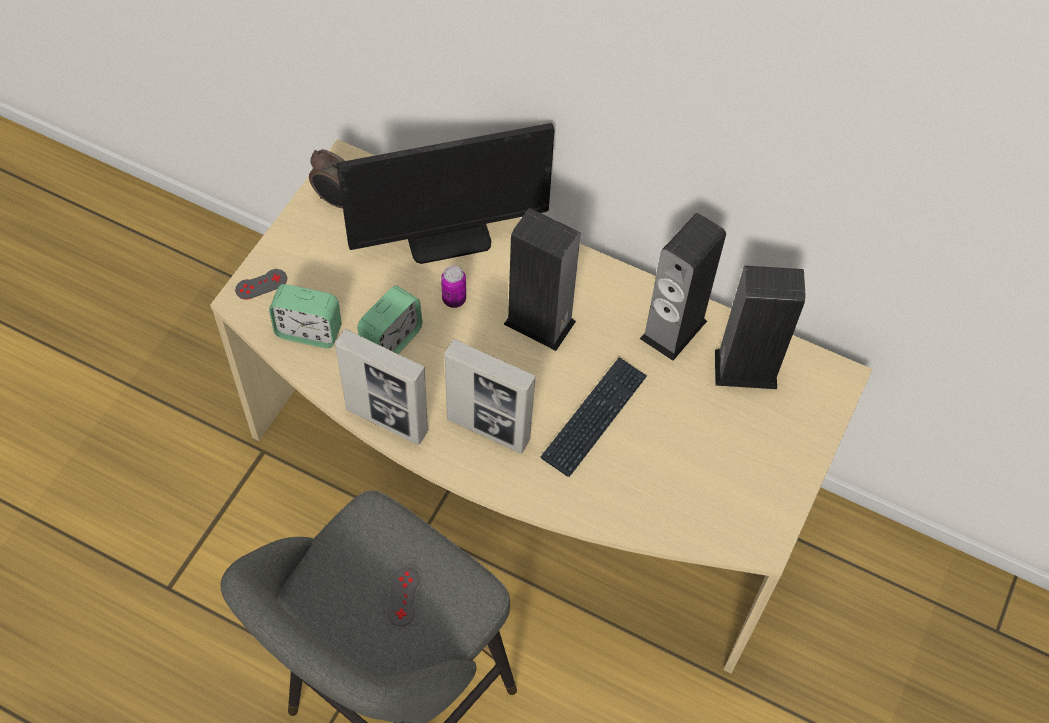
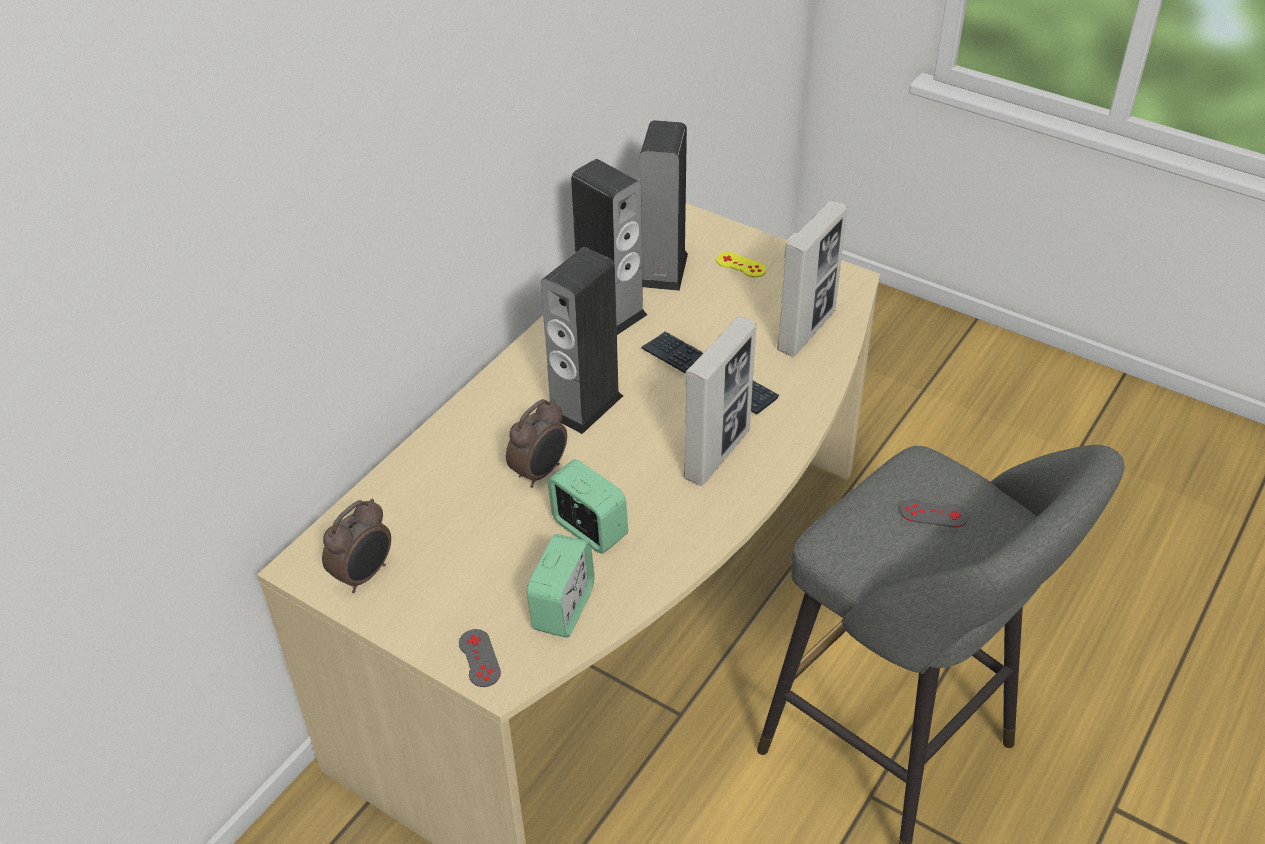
camera: 80 degrees left, 15 degrees down
picture frame [335,329,429,445] -> picture frame moved to [777,200,847,356]
monitor [337,123,554,264] -> none
can [441,266,466,308] -> alarm clock [506,399,567,488]
none -> yellow game controller [716,252,766,277]

